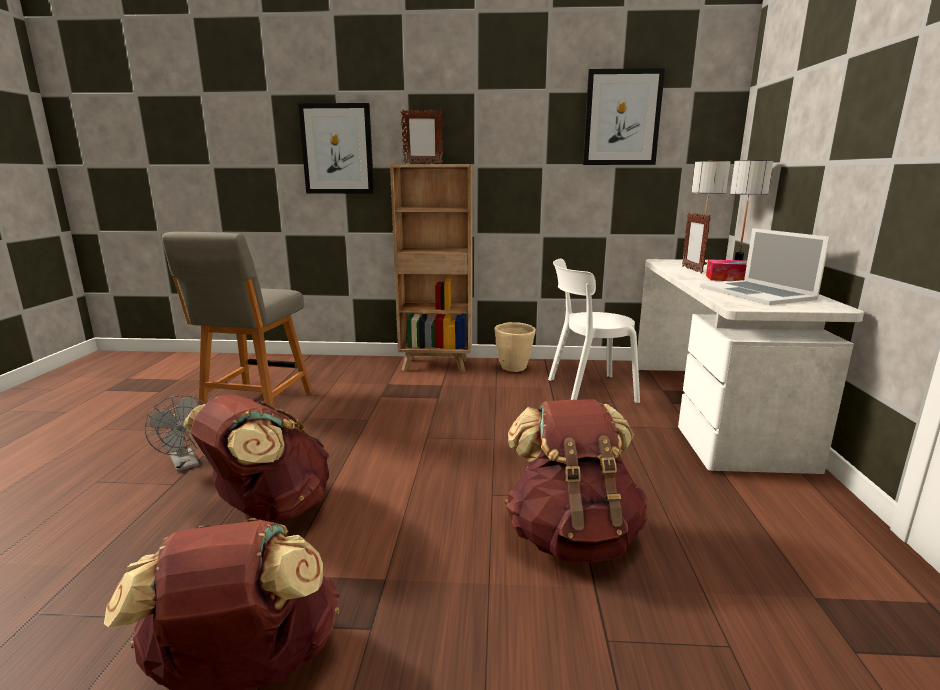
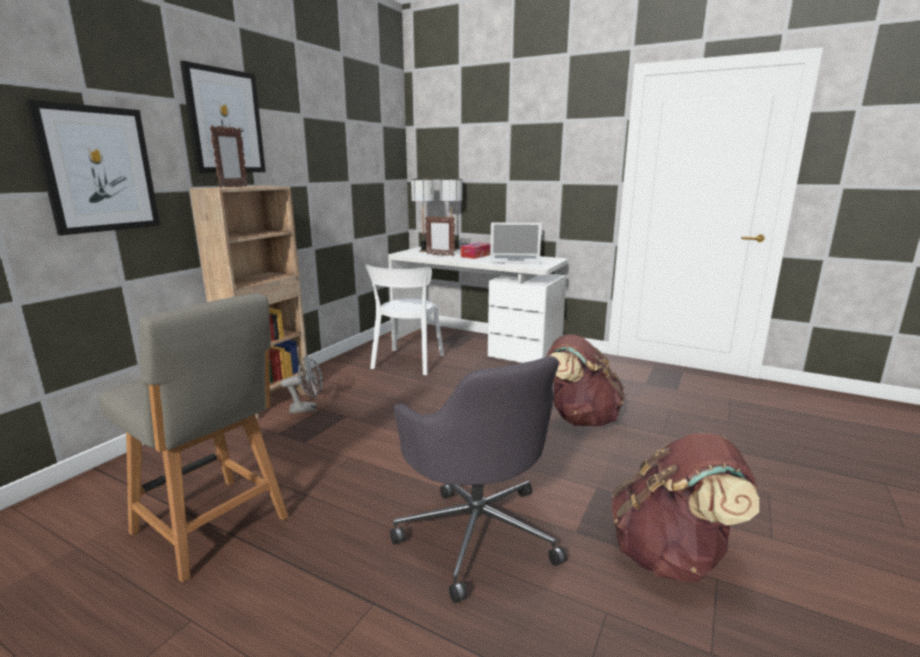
camera: 65 degrees left, 0 degrees up
grey fan [145,395,205,472] -> grey fan moved to [281,356,323,413]
brown backpack [184,395,330,522] -> grey office chair [390,356,567,603]
beige planter [495,322,536,372] -> none
picture [583,68,665,165] -> picture moved to [180,61,266,173]

